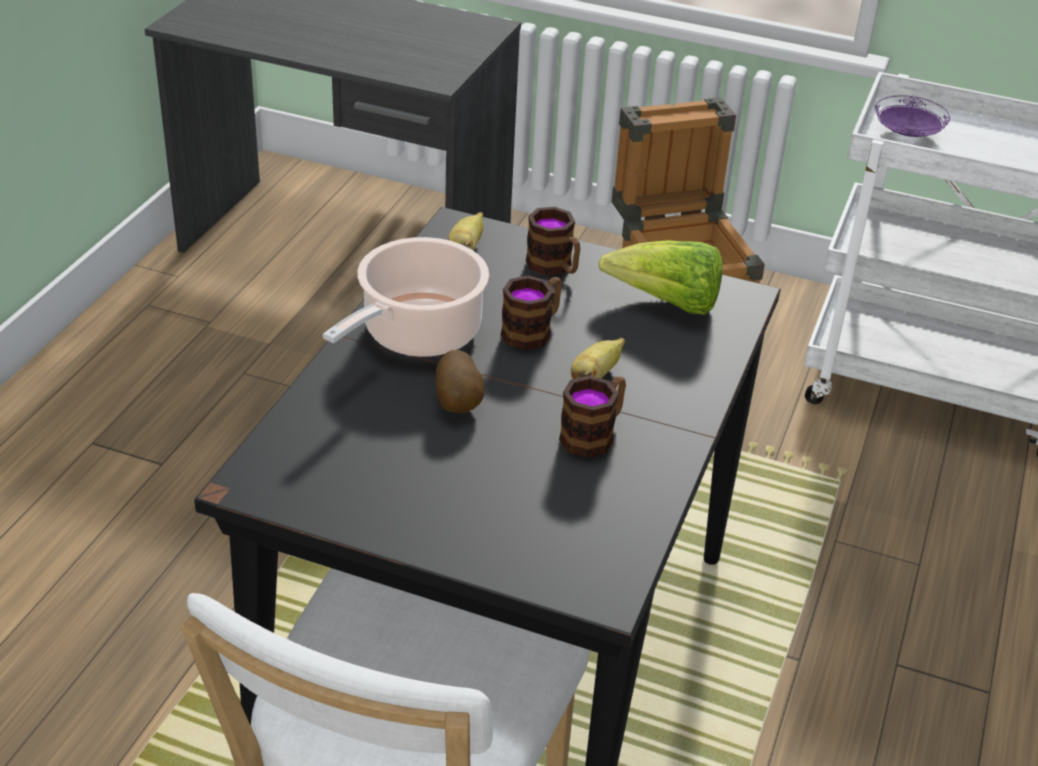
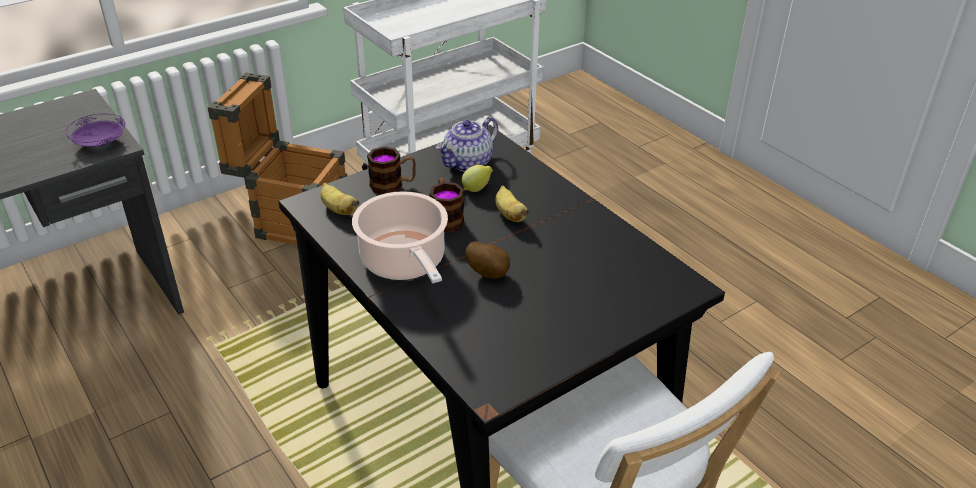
camera: 55 degrees left, 0 degrees up
mug [559,375,626,458] -> none
lettuce [598,240,723,315] -> teapot [436,117,498,172]
purple plate [875,95,950,137] -> purple plate moved to [65,113,125,147]
none -> lemon [462,165,493,192]

